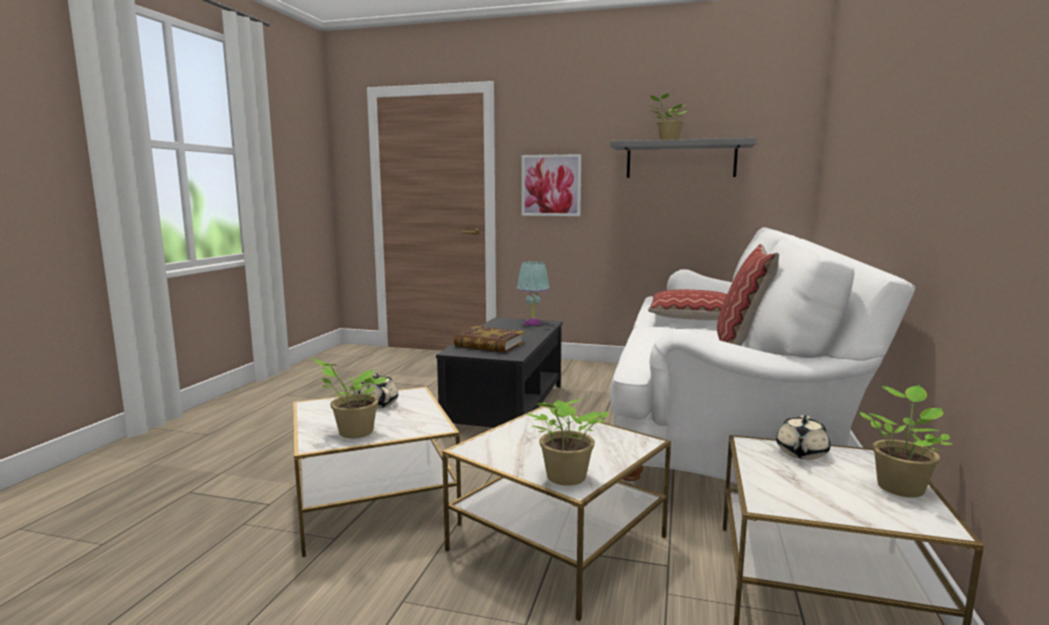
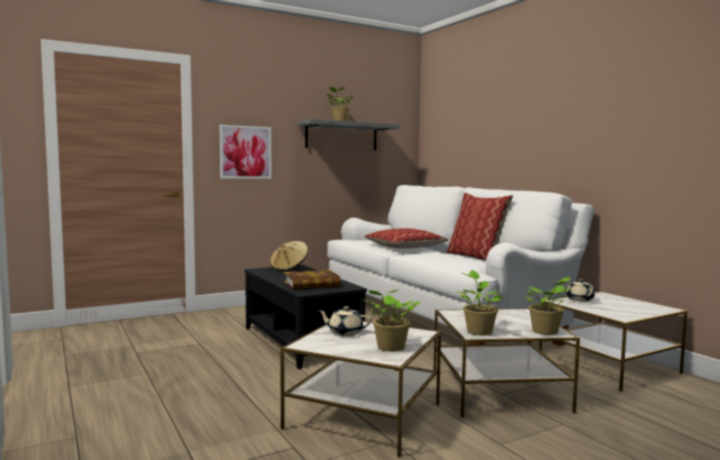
camera: 45 degrees left, 5 degrees down
turquoise table lamp [516,262,550,325] -> beige hat [270,241,308,271]
potted plant [859,385,953,498] -> potted plant moved to [457,270,503,336]

